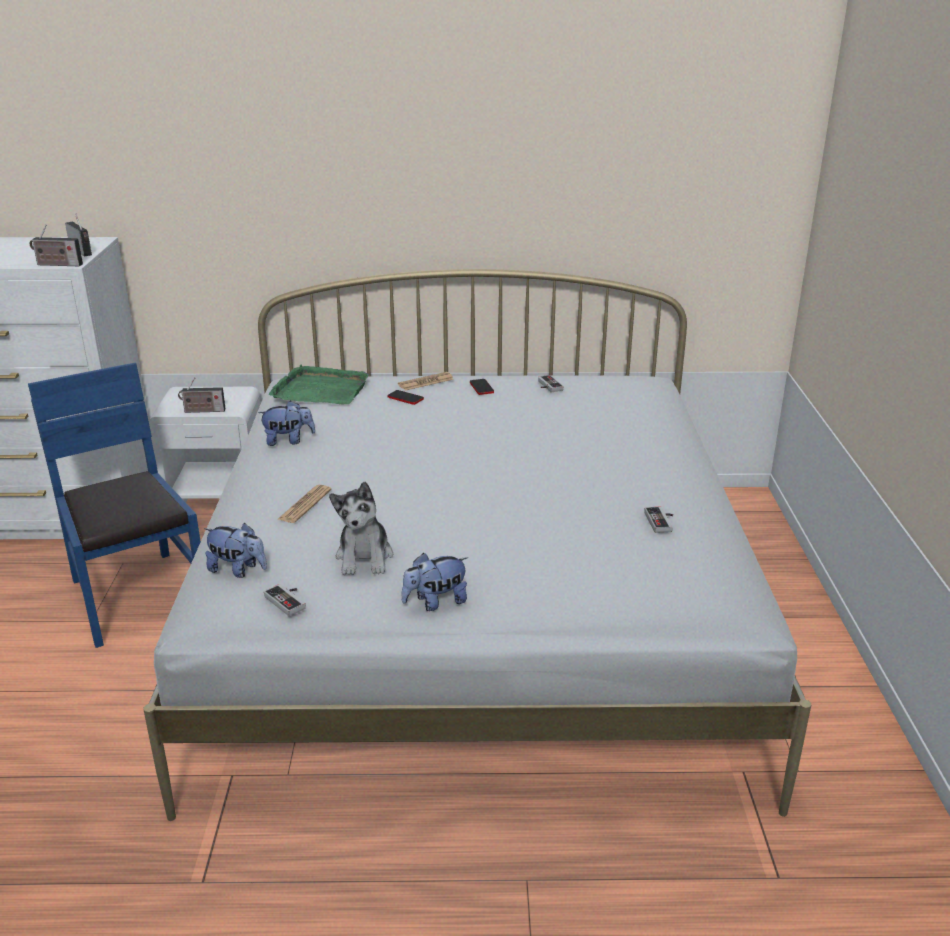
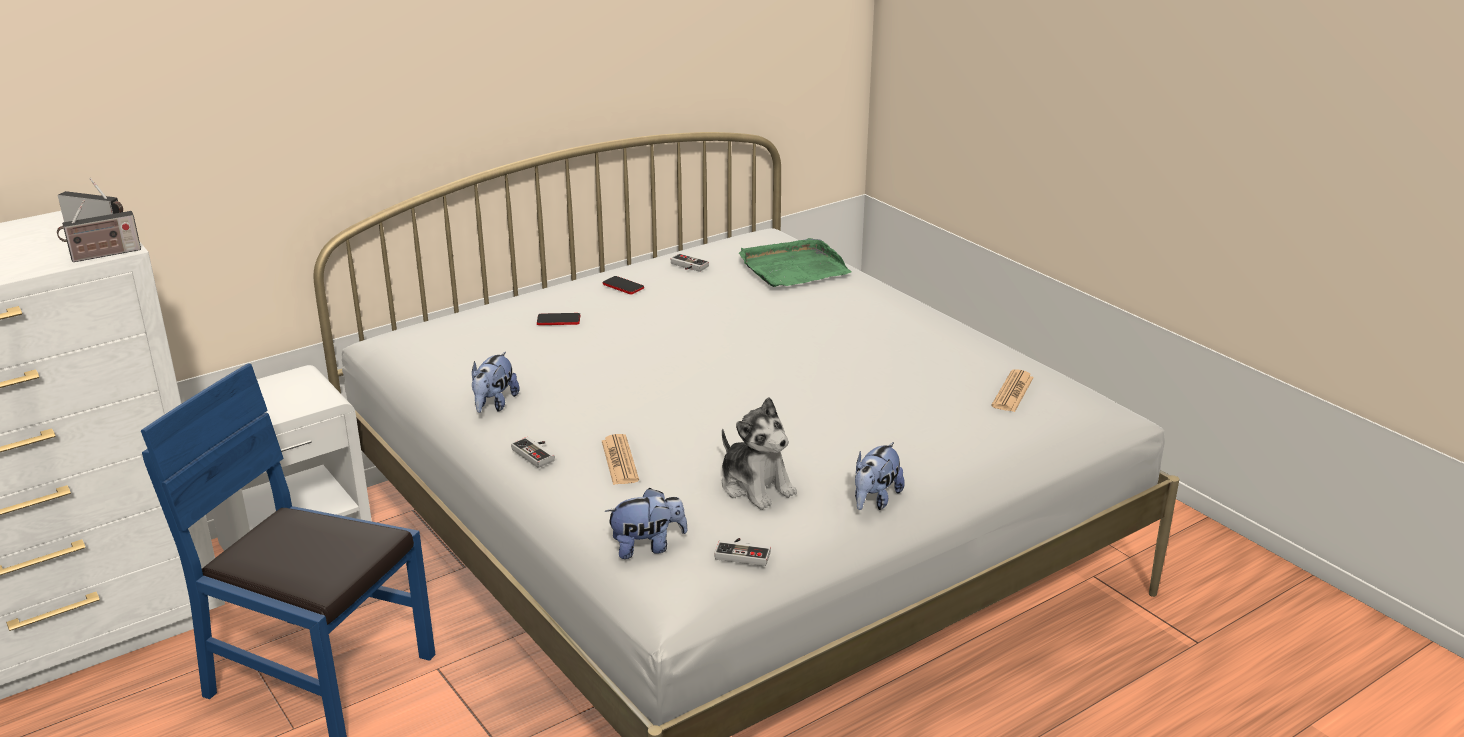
camera: 35 degrees left, 0 degrees up
radio [178,377,226,413] -> none
plush toy [258,401,315,446] -> plush toy turned 150 degrees clockwise [472,352,519,413]
green tray [269,364,369,405] -> green tray moved to [738,238,852,287]
newspaper [398,372,454,391] -> newspaper moved to [991,369,1034,412]
game controller [644,506,673,533] -> game controller moved to [511,437,555,468]

